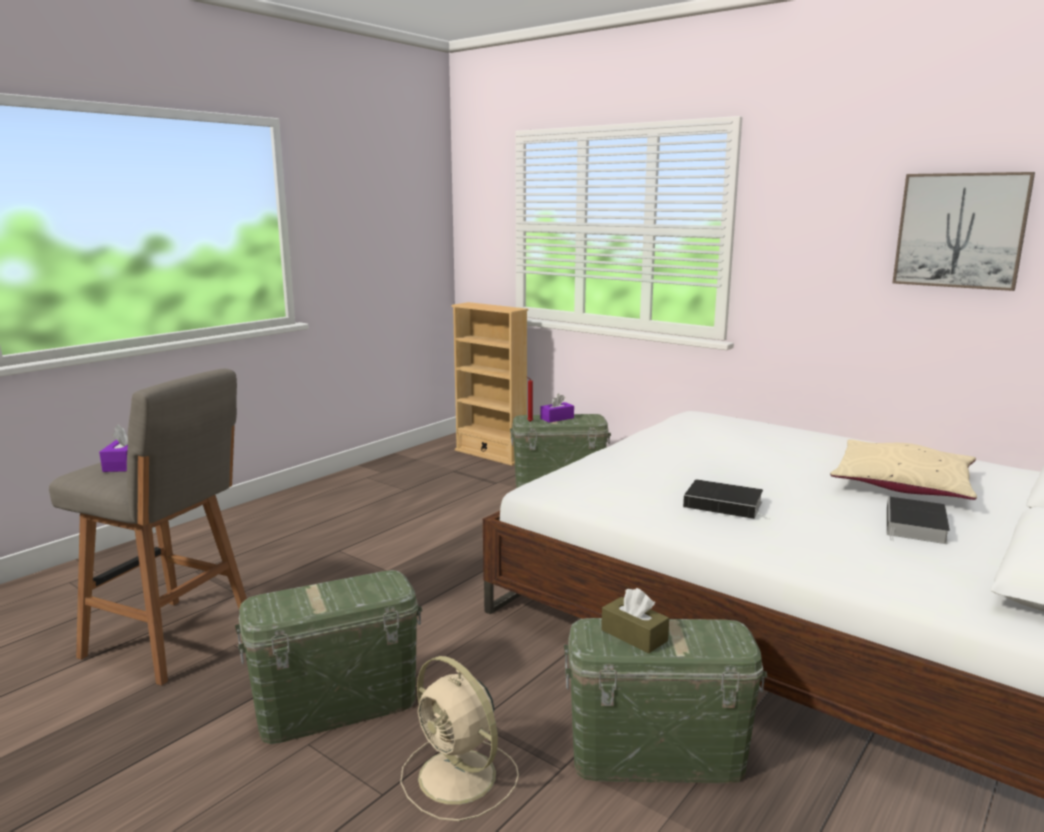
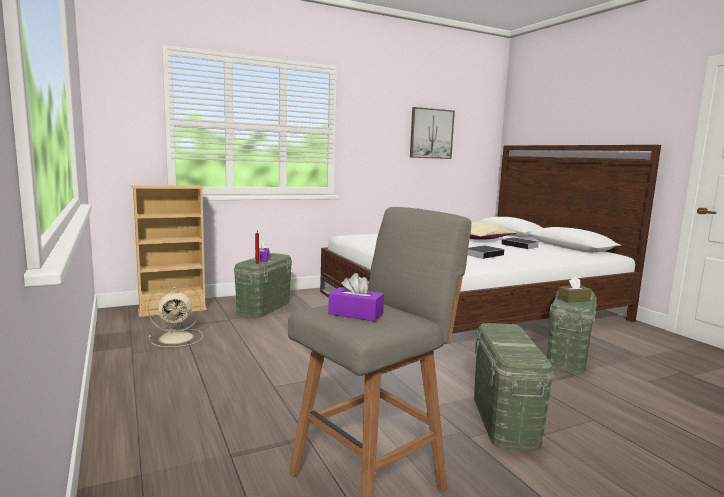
camera: 65 degrees left, 5 degrees down
beige fan [400,656,519,821] -> beige fan moved to [148,283,203,347]

